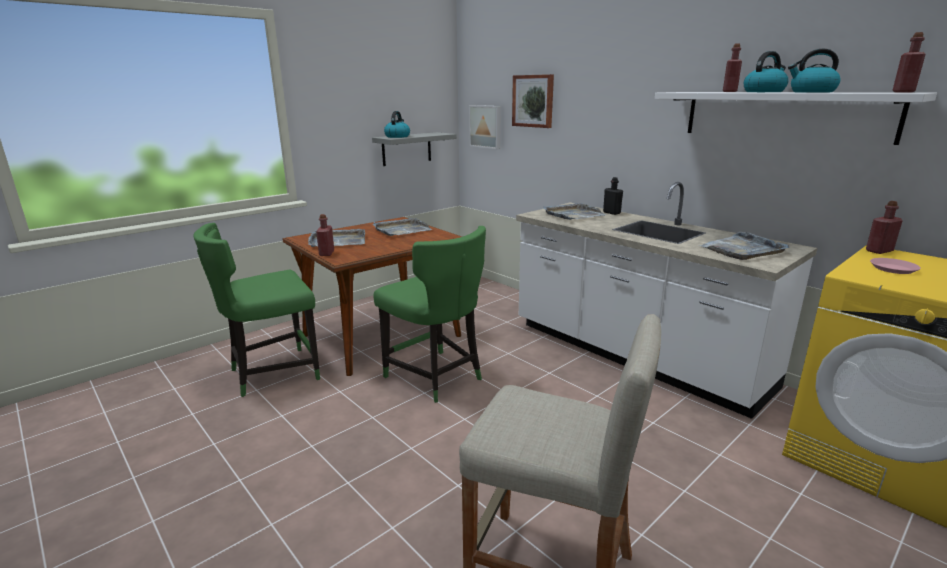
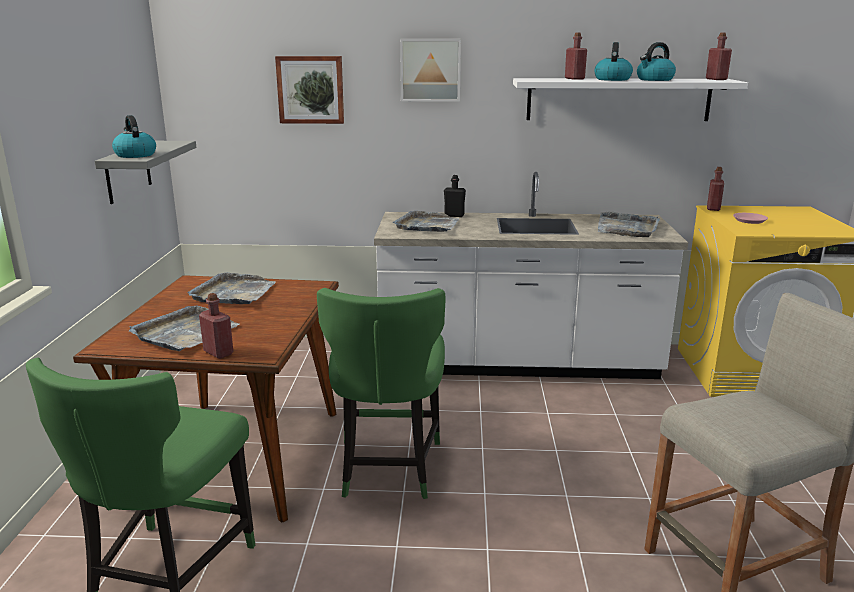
camera: 45 degrees left, 0 degrees up
green chair [373,226,486,403] -> green chair turned 90 degrees clockwise [317,288,445,499]
picture [469,105,501,149] -> picture moved to [400,39,461,102]

